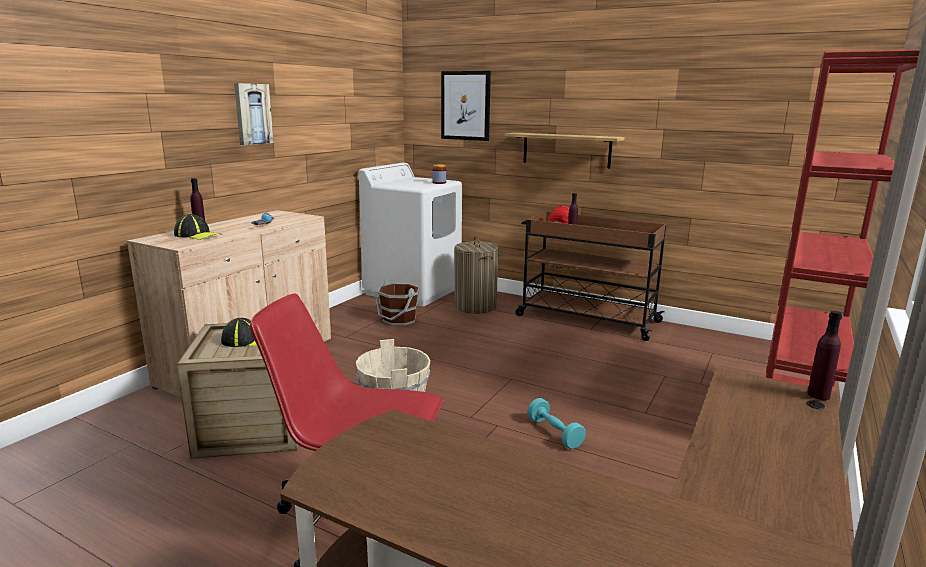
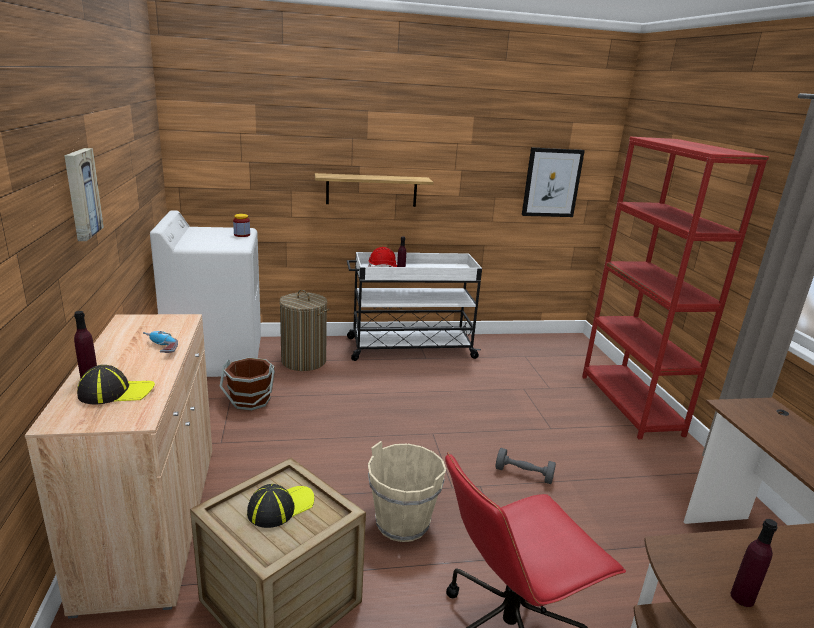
camera: 40 degrees left, 5 degrees up
picture [441,71,491,141] -> picture moved to [522,147,585,217]
brown cart [515,211,666,341] -> white cart [347,252,482,361]
turquoise dumbbell [527,398,586,449] -> grey dumbbell [495,448,556,484]
purple bottle [807,311,842,400] -> purple bottle moved to [730,519,777,607]

